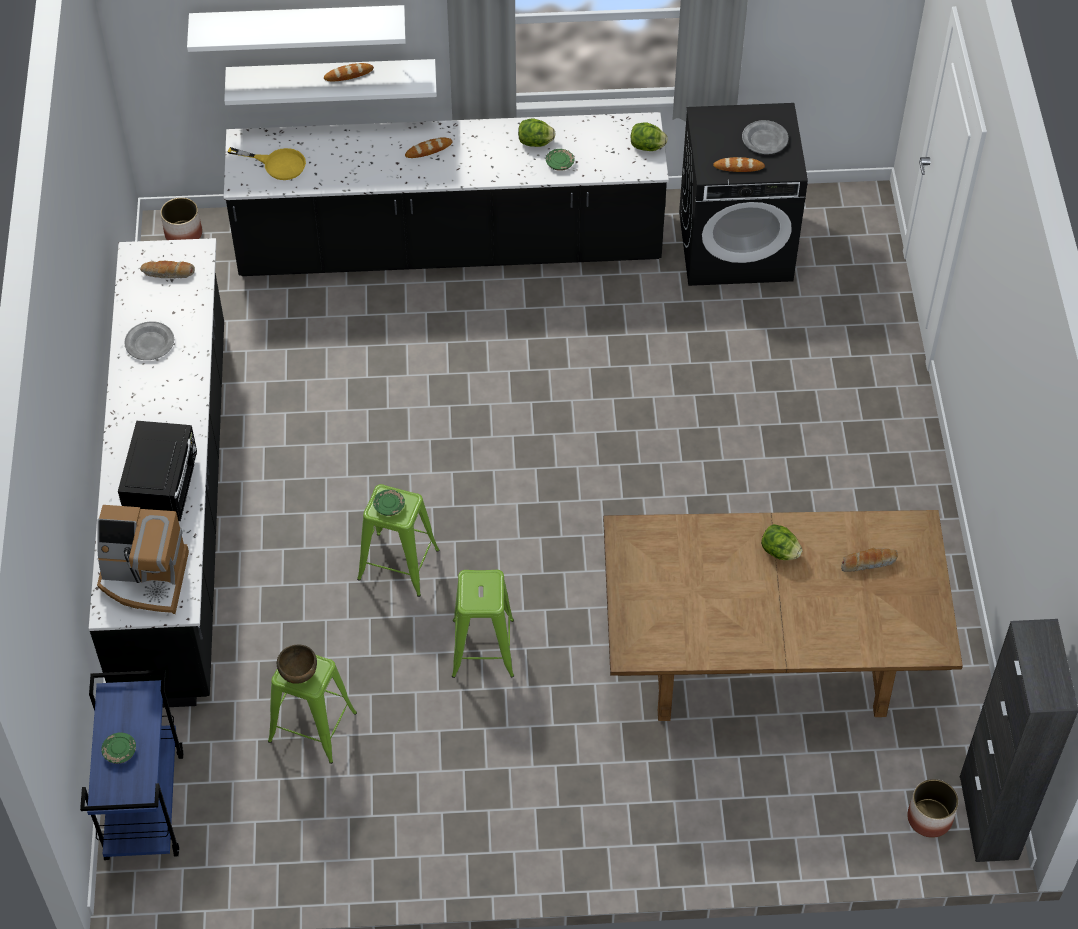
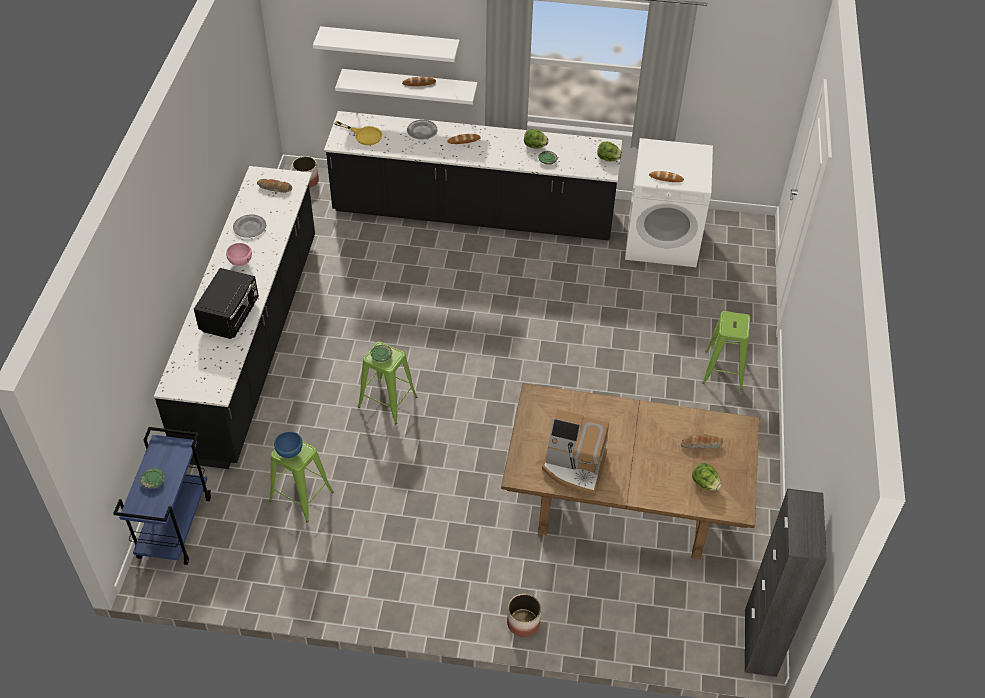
camera: 10 degrees right, 5 degrees down
coffee machine [97,505,189,614] -> coffee machine moved to [542,409,609,496]
brown bowl [277,645,317,684] -> blue bowl [274,432,302,458]
green stool [452,570,514,678] -> green stool moved to [702,311,751,390]
black washing machine [679,103,808,286] -> white washing machine [625,138,713,267]
grey plate [742,120,788,154] -> grey plate moved to [407,120,438,139]
lettuce [761,524,803,560] -> lettuce moved to [692,462,722,491]
planter [907,779,959,838] -> planter moved to [507,594,541,637]
none -> pink bowl [226,243,252,266]

